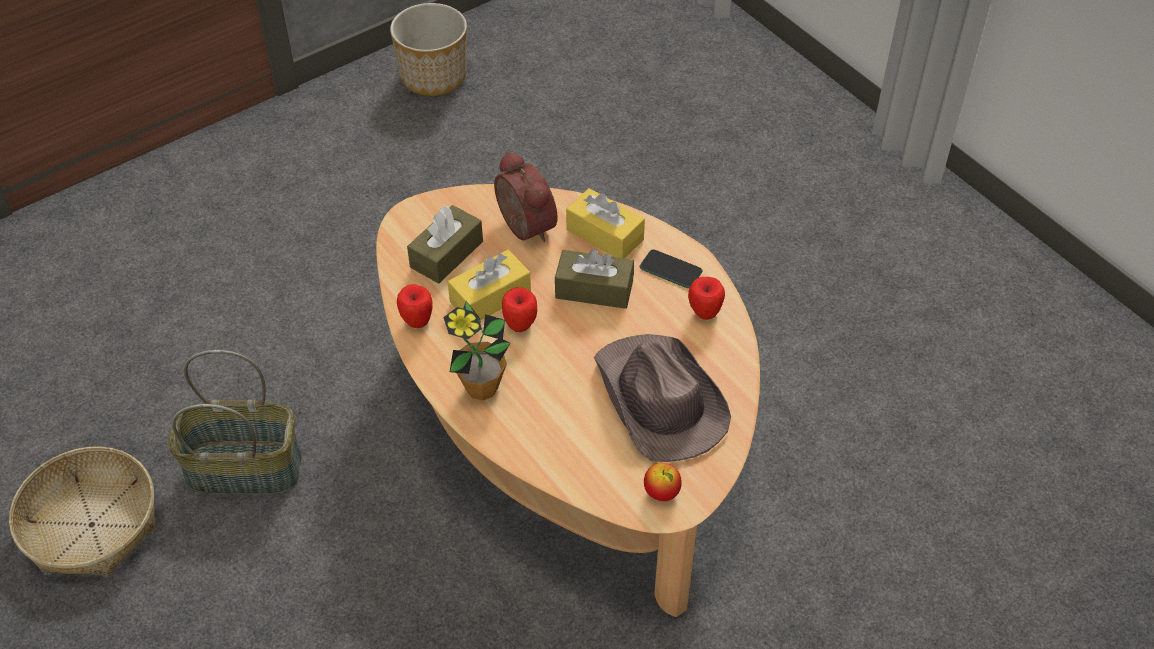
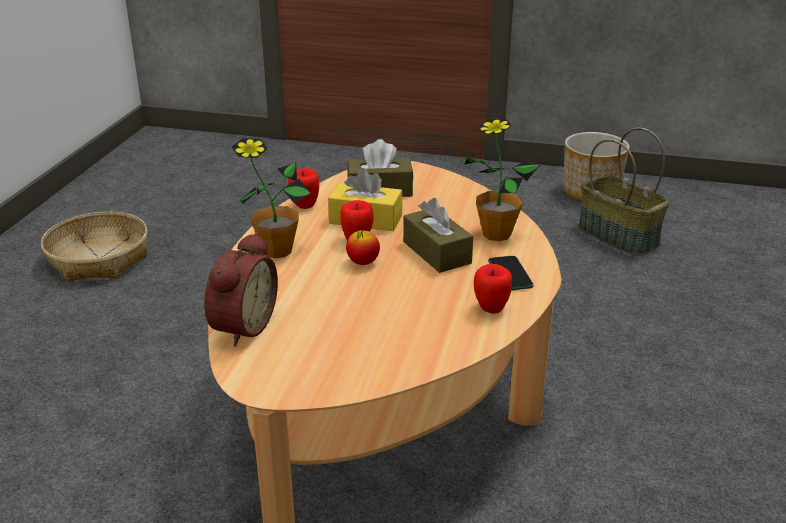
camera: 50 degrees right, 20 degrees down
basket [168,350,302,494] -> basket moved to [578,128,669,256]
alarm clock [494,151,557,242] -> alarm clock moved to [204,232,278,347]
yellow tissue box [566,188,645,258] -> potted plant [465,118,540,241]
brown hat [594,334,731,462] -> none
apple [644,463,682,501] -> apple moved to [346,230,380,265]

